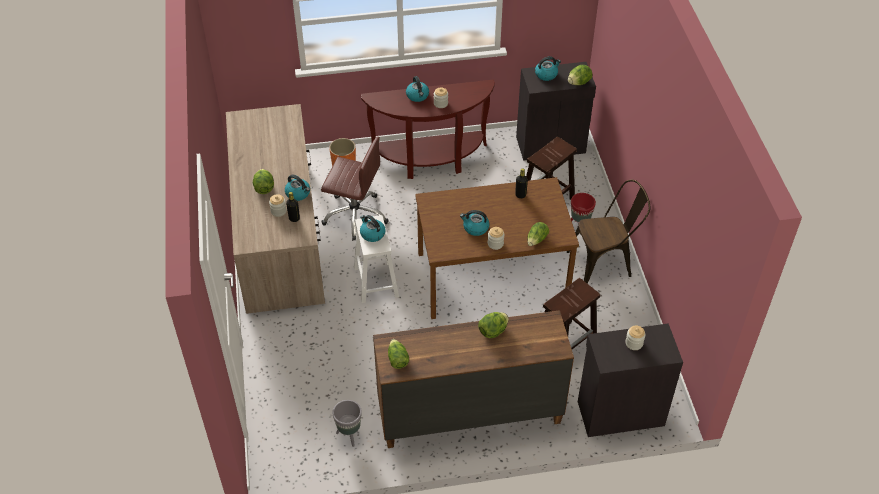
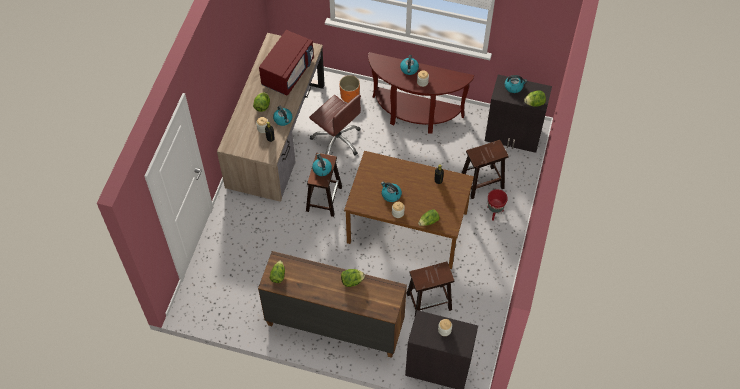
camera: 25 degrees right, 10 degrees up
grey planter [333,400,362,447] -> none
white stool [354,215,399,303] -> brown stool [306,153,342,217]
brown chair [567,180,651,283] -> none
none -> red microwave [259,30,314,96]

